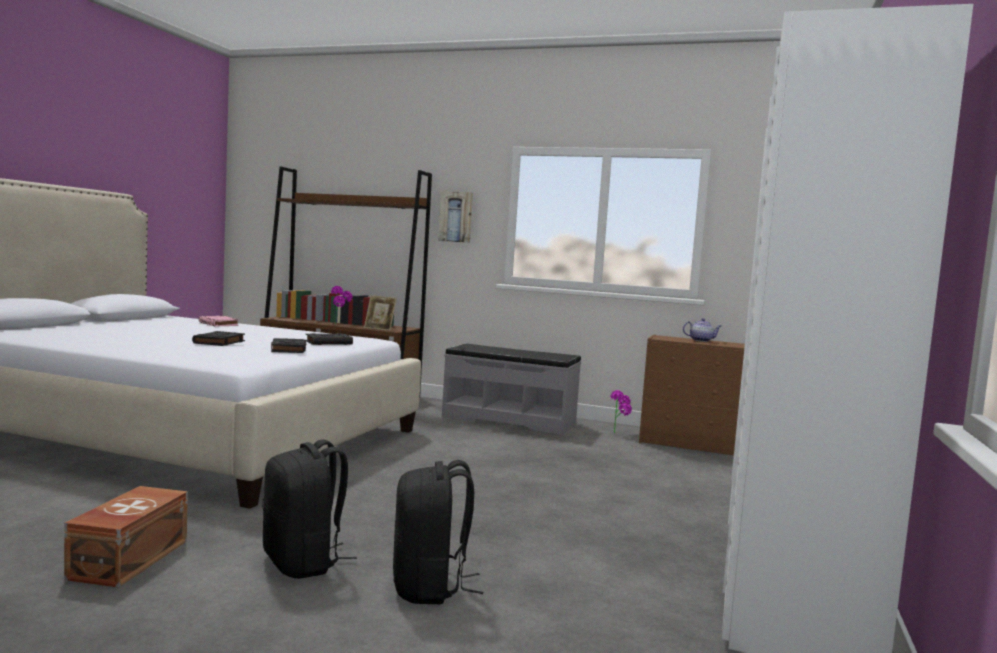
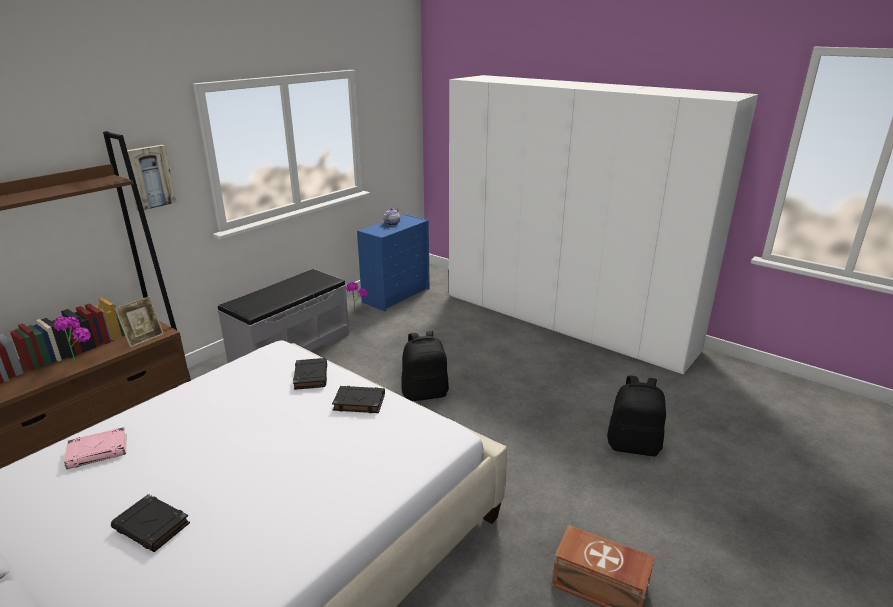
camera: 70 degrees left, 20 degrees up
black book [192,331,245,346] -> black book moved to [111,494,190,552]
black backpack [262,439,357,578] -> black backpack moved to [401,331,449,401]
brown dresser [639,335,745,455] -> blue dresser [357,214,430,311]

